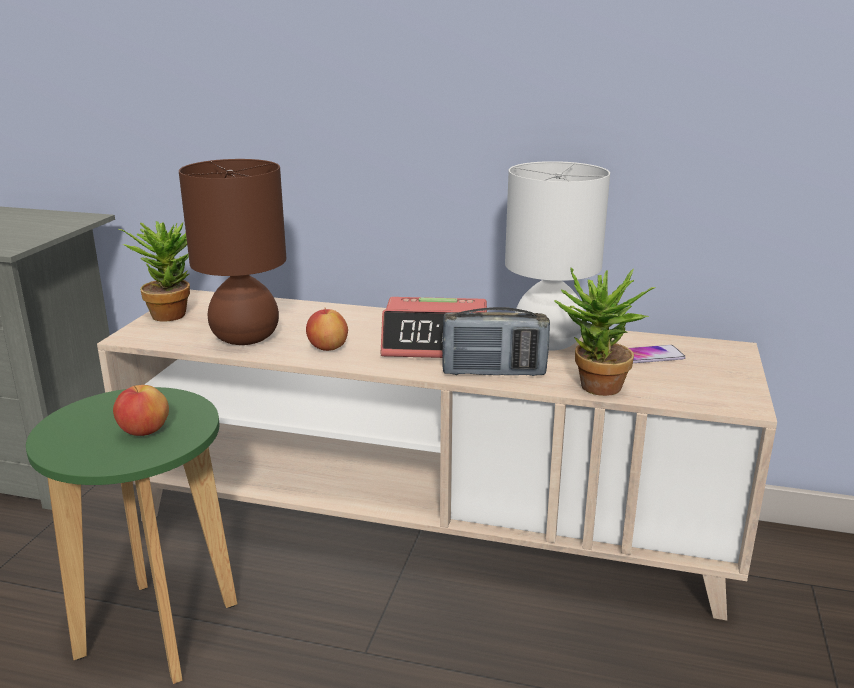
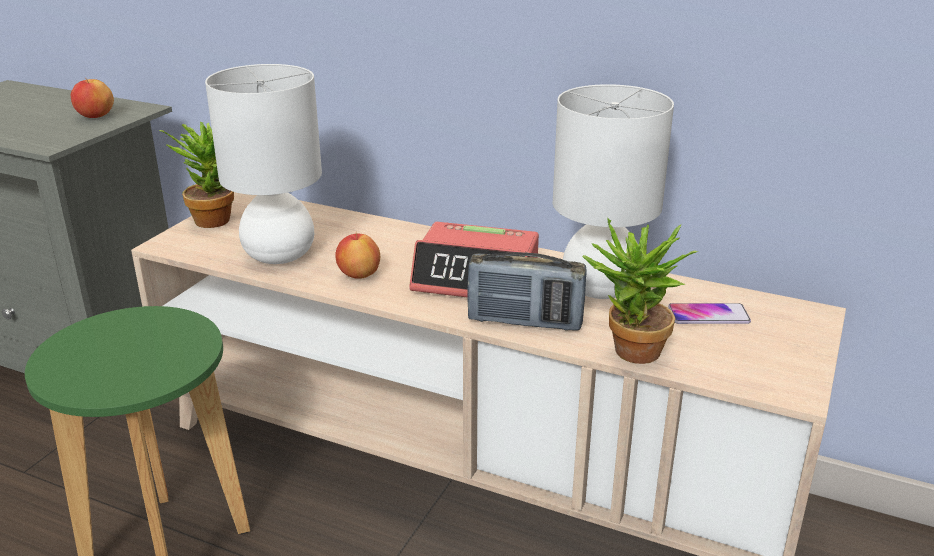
camera: 10 degrees right, 5 degrees up
apple [113,385,169,436] -> apple moved to [71,78,114,118]
brown table lamp [179,159,286,345] -> white table lamp [205,64,322,264]

